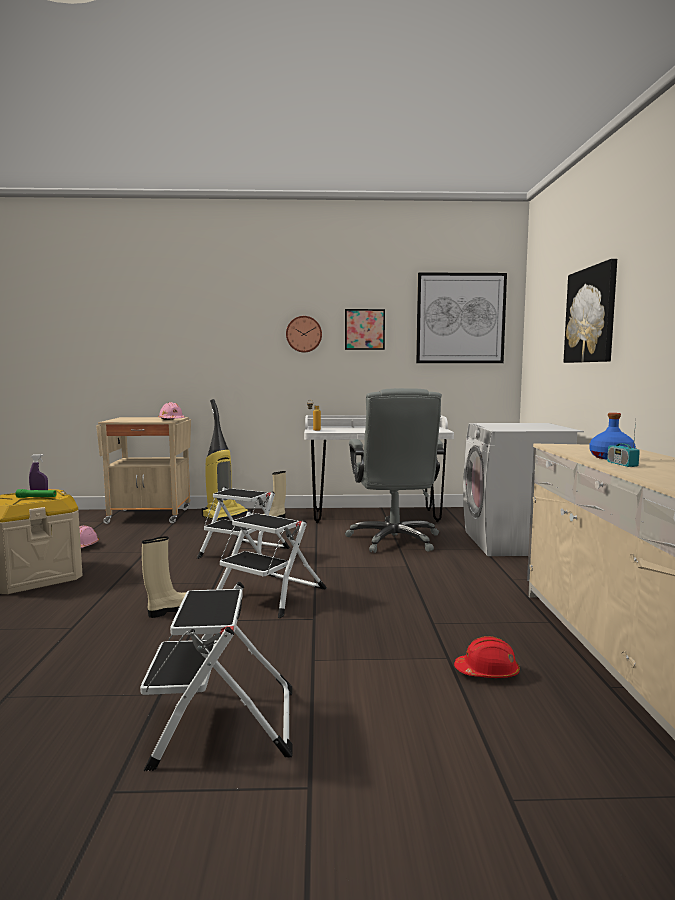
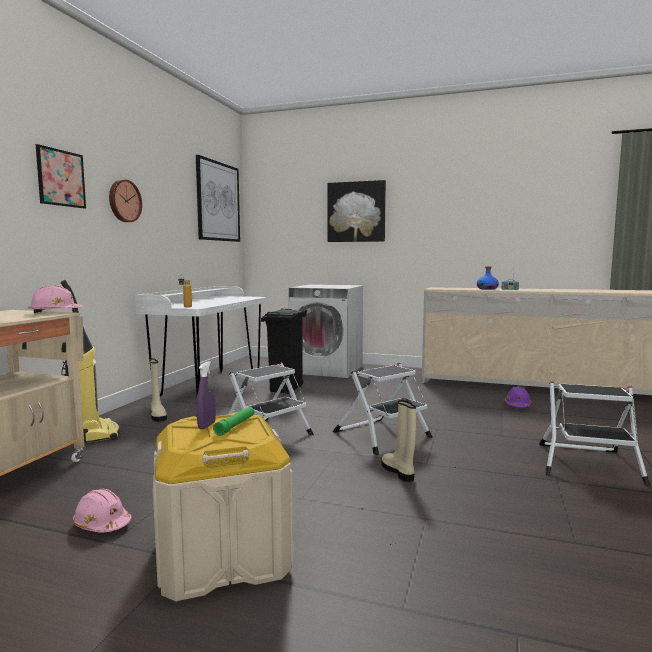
camera: 70 degrees left, 0 degrees up
picture [345,309,385,350] -> picture moved to [36,144,86,209]
grey office chair [345,388,444,553] -> black trash can [261,309,307,394]
red hard hat [454,636,520,678] -> purple hard hat [505,386,532,407]

